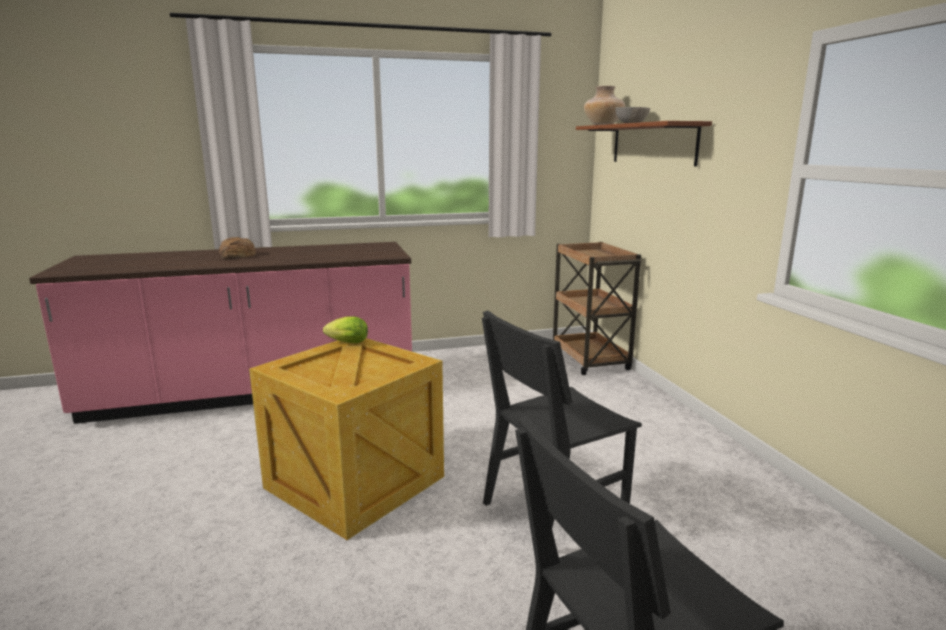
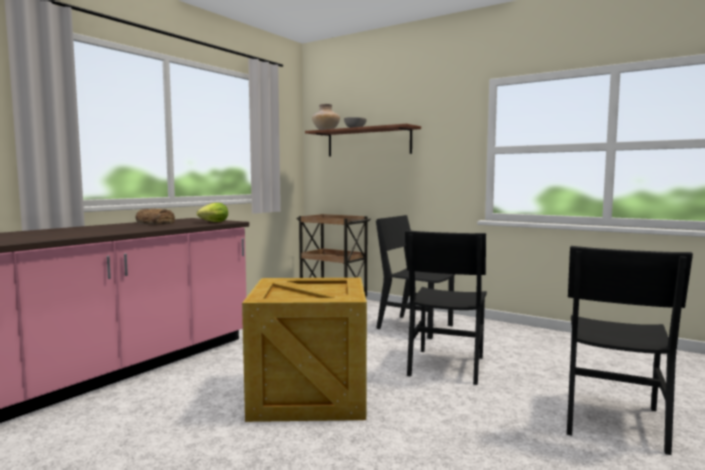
camera: 40 degrees left, 10 degrees down
bread [219,237,256,259] -> bread moved to [136,209,175,225]
lettuce [323,317,368,343] -> lettuce moved to [197,203,228,222]
none -> black chair [376,215,456,339]

